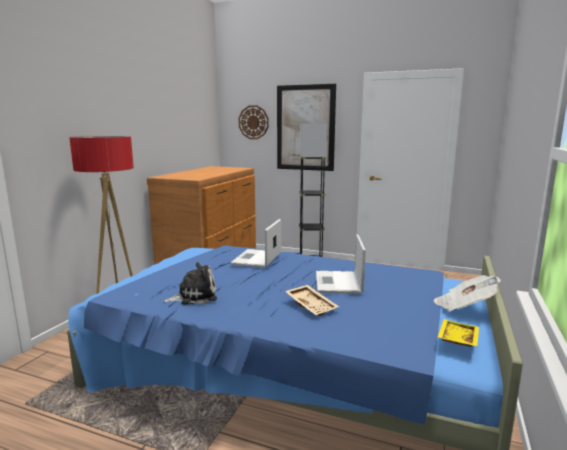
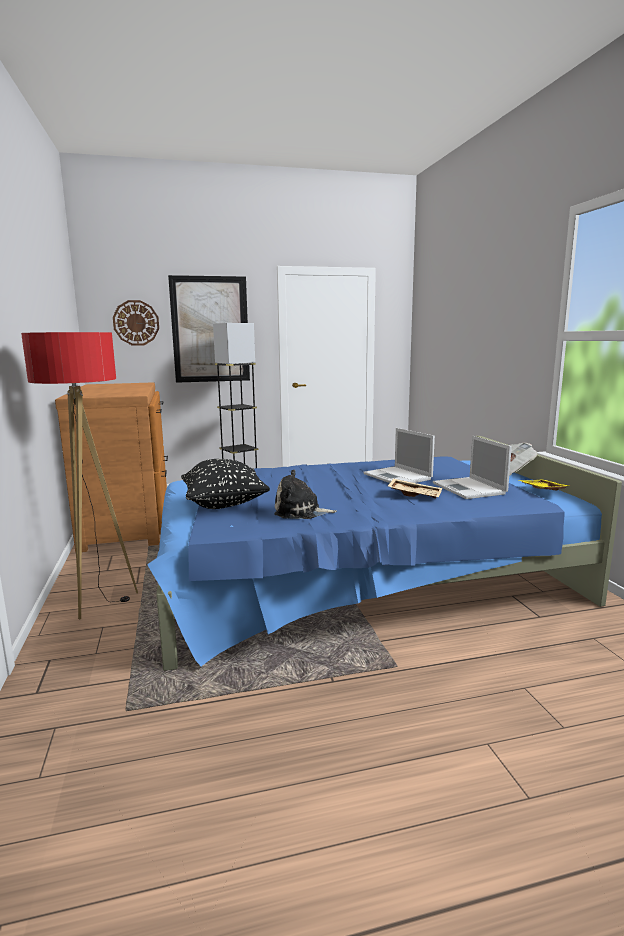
camera: 35 degrees left, 0 degrees up
plush toy [163,262,217,305] -> plush toy turned 120 degrees counterclockwise [274,469,337,519]
laptop [231,219,281,268] -> laptop moved to [433,436,512,499]
none -> black pillow [181,459,270,509]

